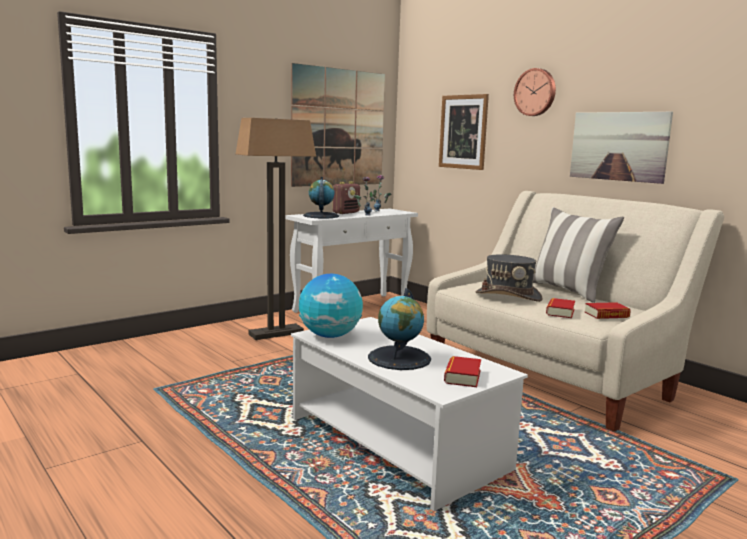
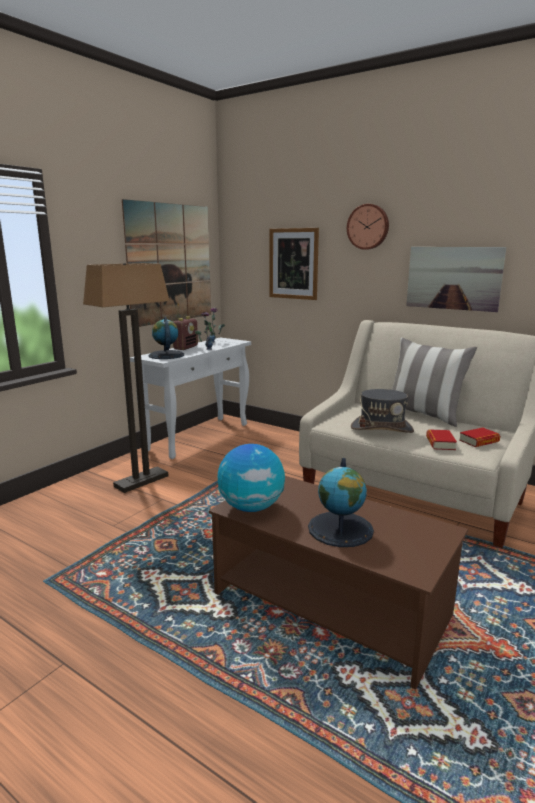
camera: 15 degrees left, 5 degrees up
white coffee table [291,317,528,511] -> brown coffee table [209,476,468,690]
book [444,356,481,387] -> none

